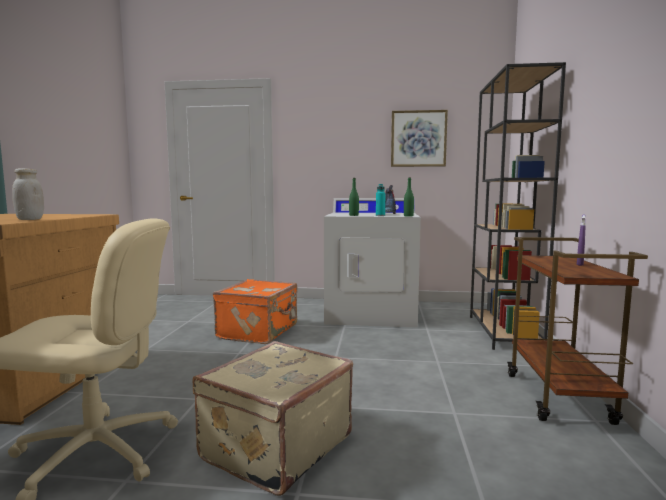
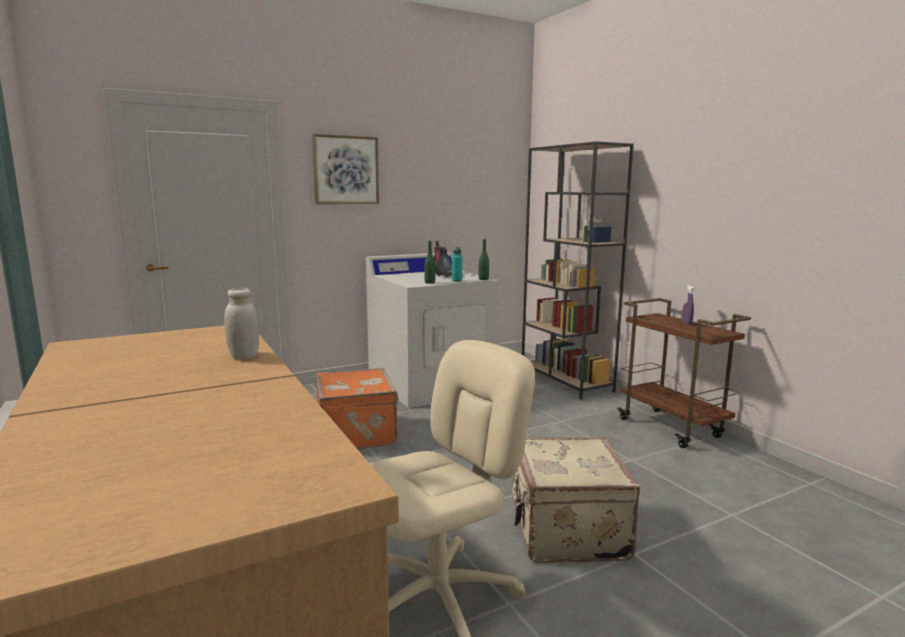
camera: 35 degrees left, 5 degrees up
picture [391,110,448,167] -> picture moved to [312,134,379,204]

